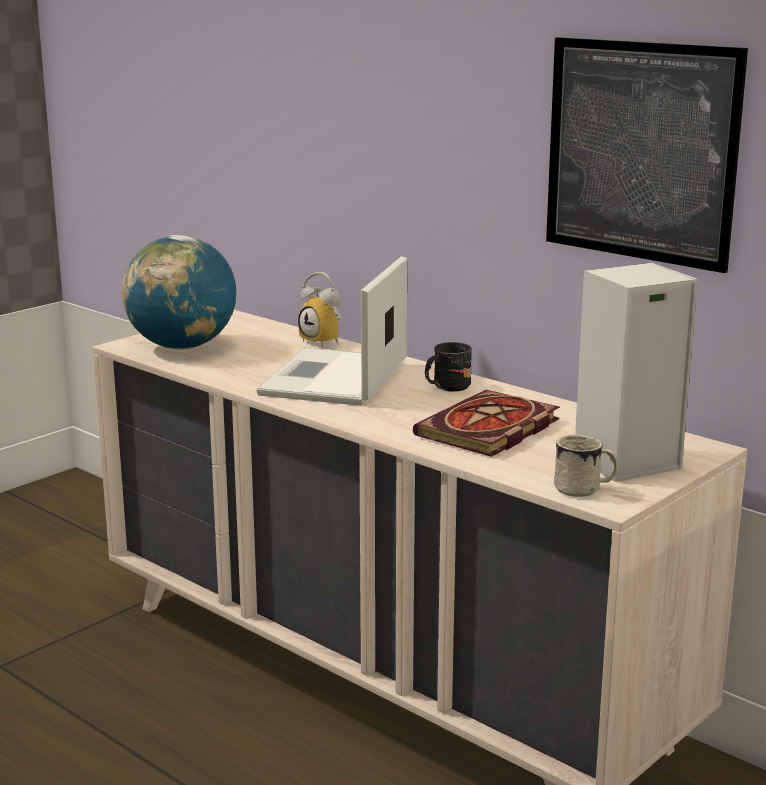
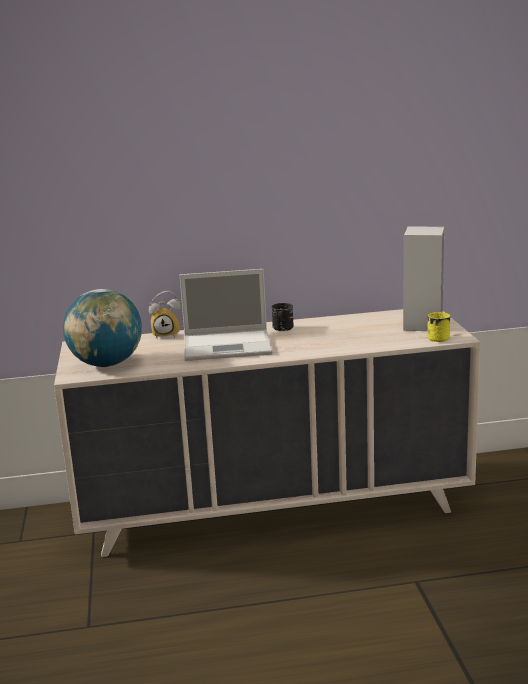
camera: 50 degrees left, 0 degrees up
laptop [256,256,407,406] -> laptop turned 60 degrees counterclockwise [180,269,273,361]
book [413,390,560,457] -> none
picture [546,37,748,273] -> none
white mug [554,435,618,497] -> yellow mug [427,312,450,342]

